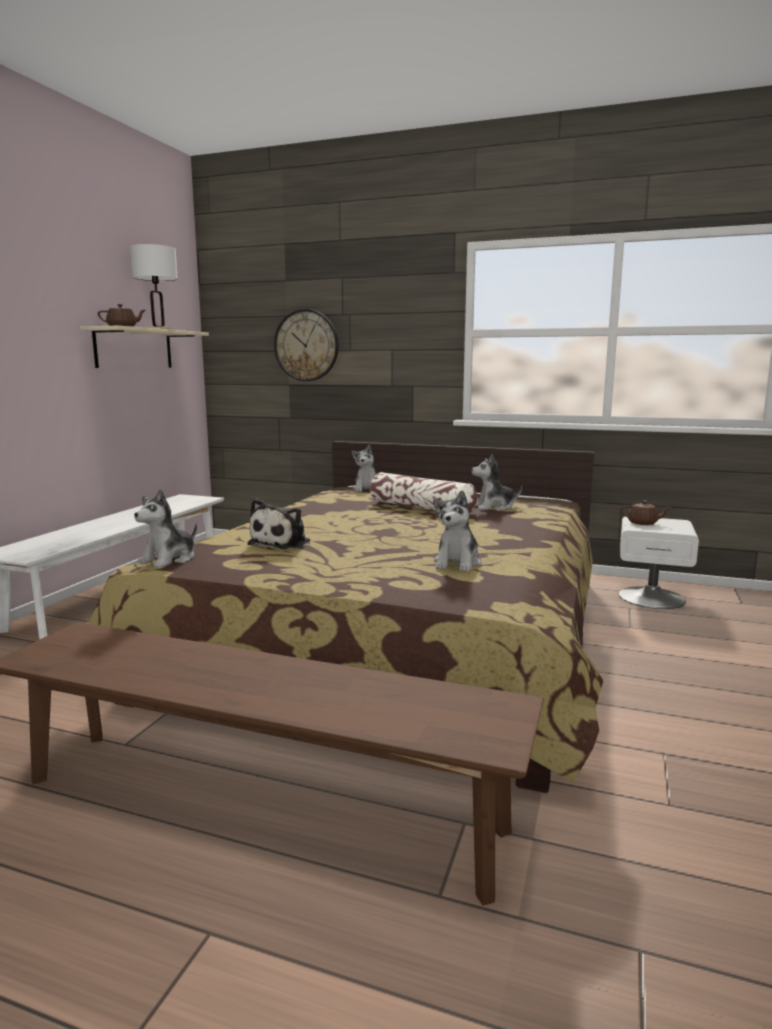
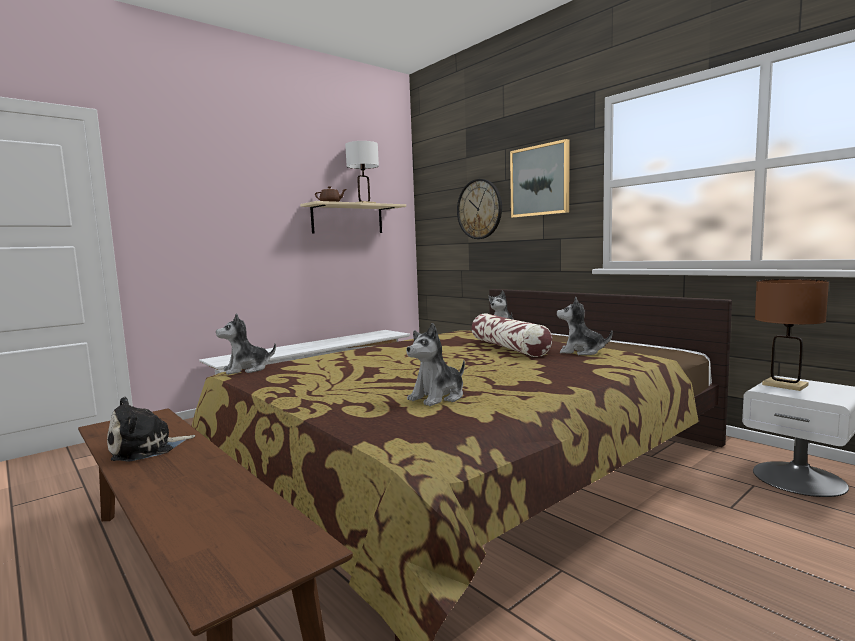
camera: 30 degrees right, 5 degrees down
plush toy [247,499,310,549] -> plush toy moved to [107,397,195,462]
brown teapot [620,500,672,525] -> brown table lamp [755,279,829,391]
none -> picture [510,139,569,218]

